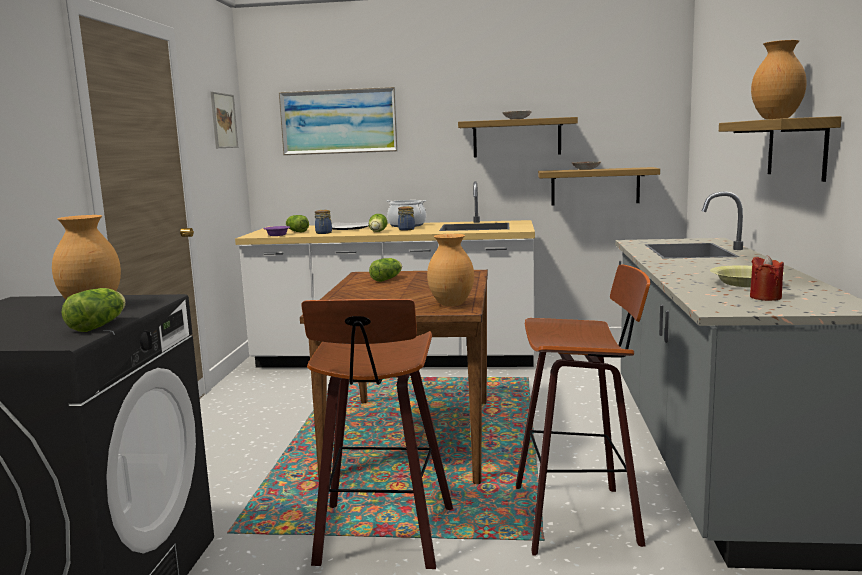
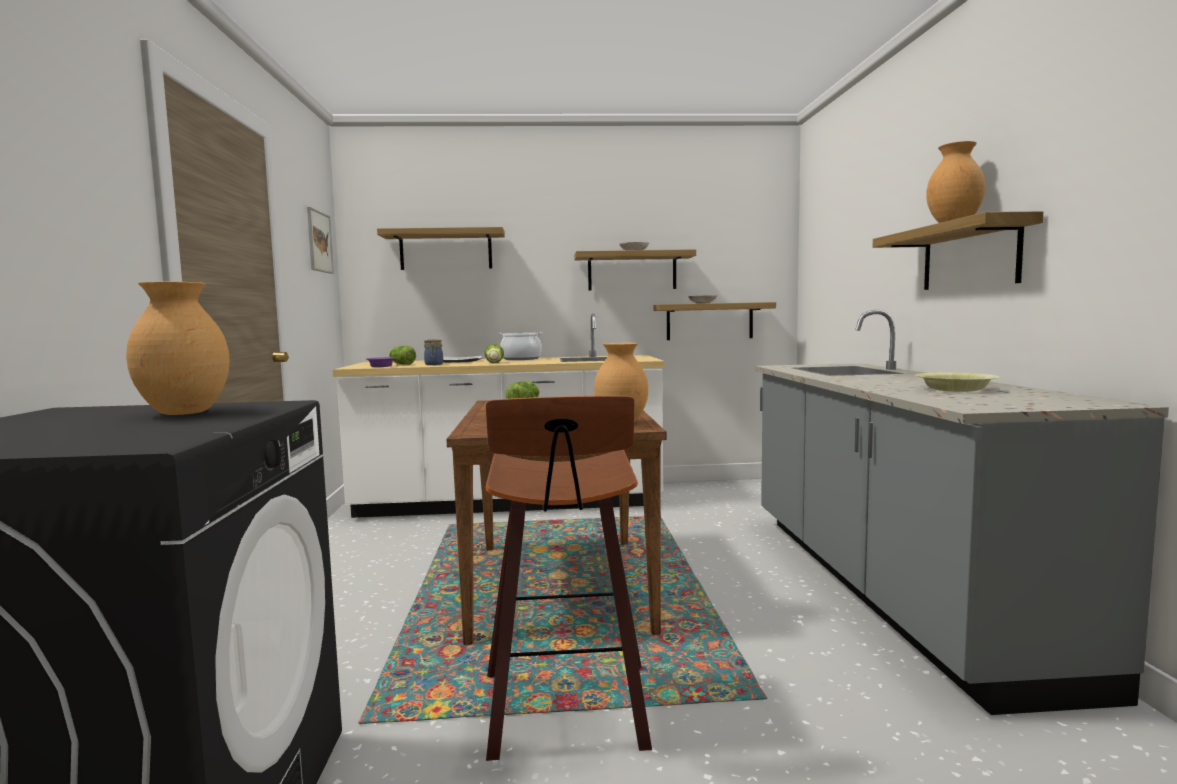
camera: 10 degrees left, 5 degrees down
lettuce [61,288,126,332] -> none
picture [279,87,398,155] -> shelf [377,227,505,270]
jar [398,206,415,231] -> none
stool [516,264,651,556] -> none
red candle [750,255,784,301] -> none

